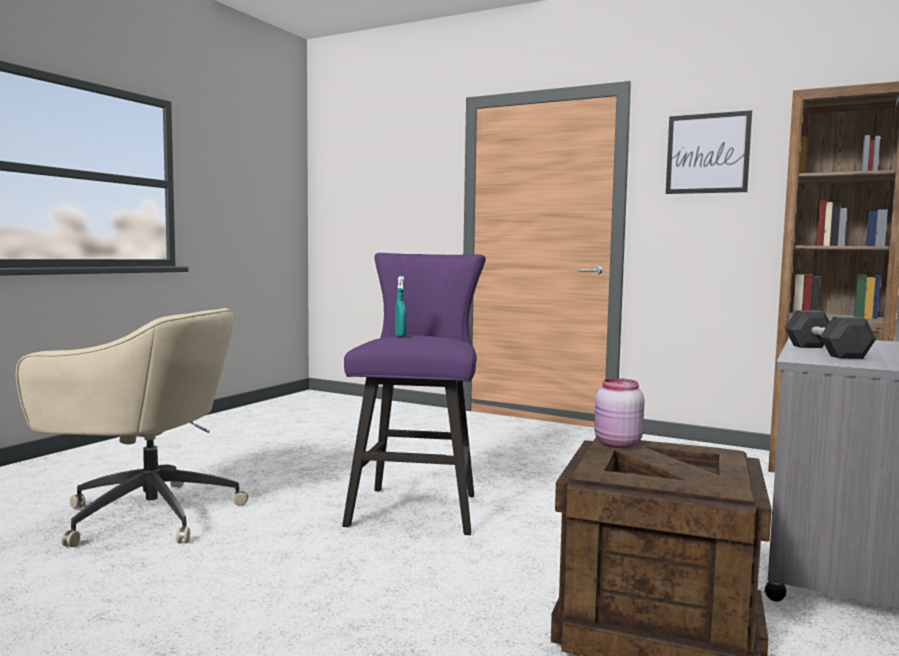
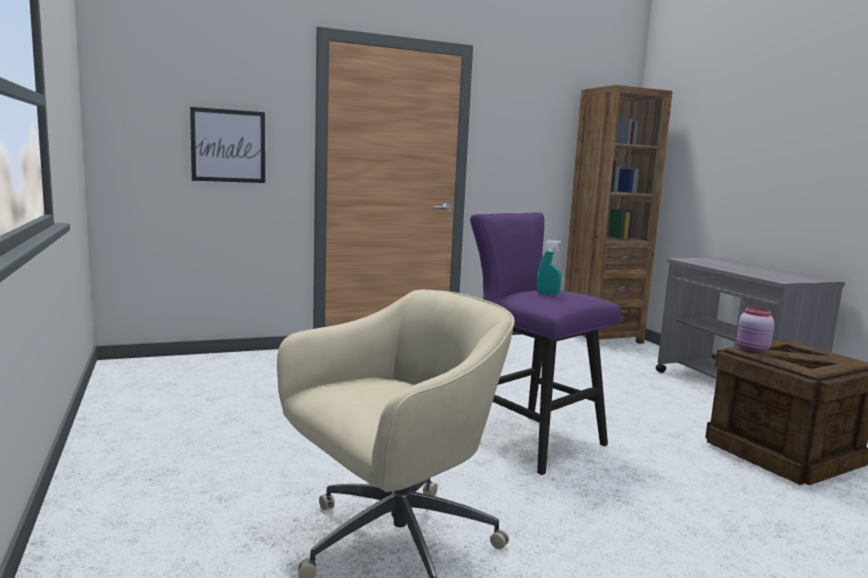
camera: 50 degrees left, 5 degrees up
picture [666,110,752,194] -> picture moved to [190,107,265,183]
black dumbbell [785,310,876,359] -> none

